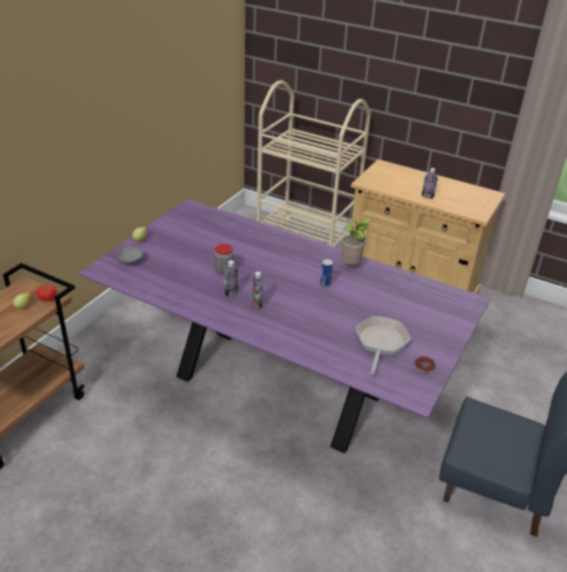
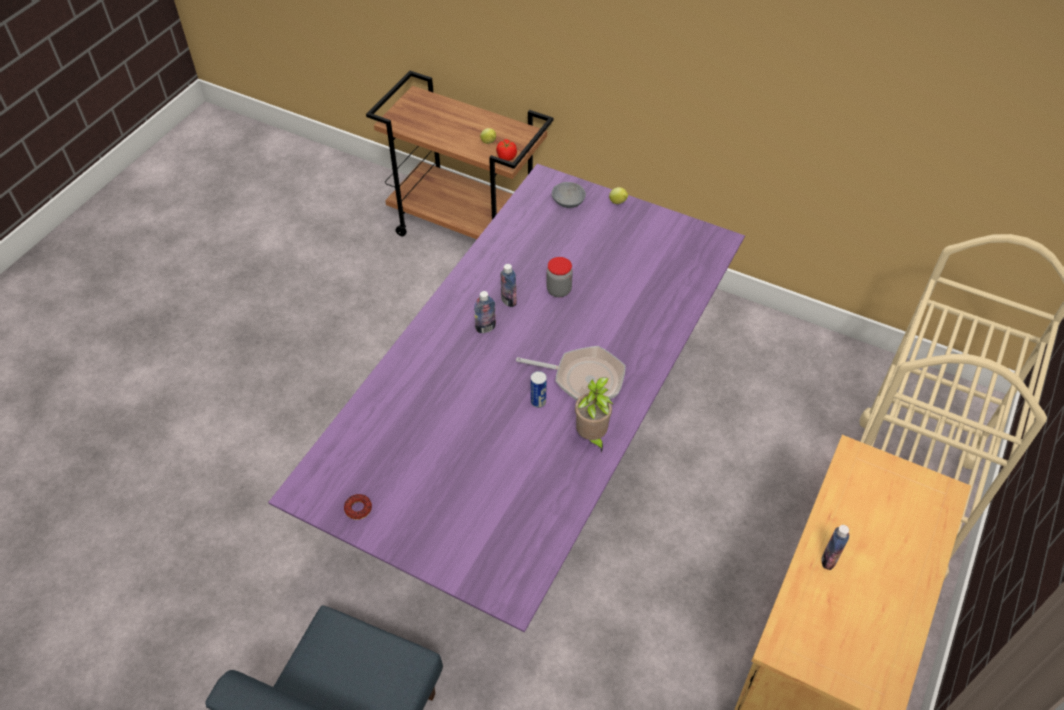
camera: 90 degrees right, 15 degrees up
frying pan [356,316,411,374] -> frying pan moved to [516,346,626,401]

